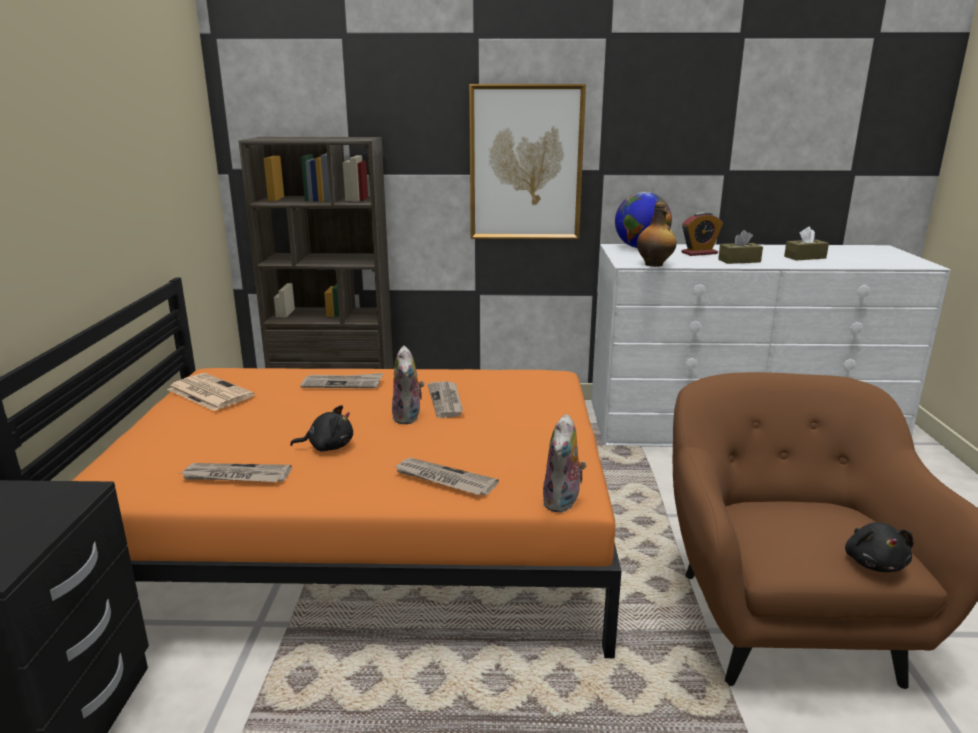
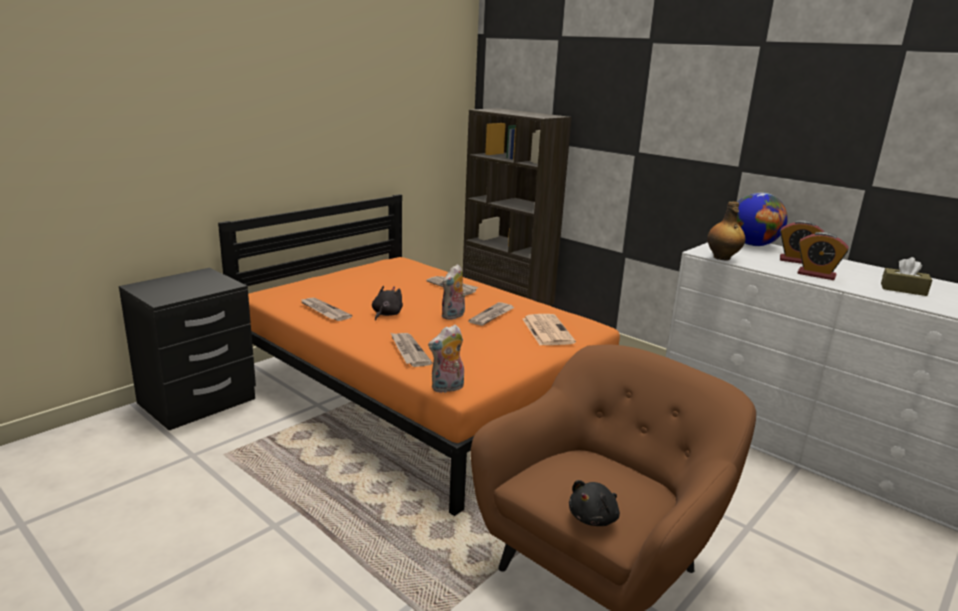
camera: 40 degrees right, 0 degrees up
newspaper [167,373,254,411] -> newspaper moved to [523,314,576,345]
black plush toy [290,405,353,452] -> black plush toy turned 105 degrees counterclockwise [372,286,403,321]
picture [469,84,586,239] -> none
brown tissue box [718,230,763,264] -> alarm clock [798,232,849,280]

